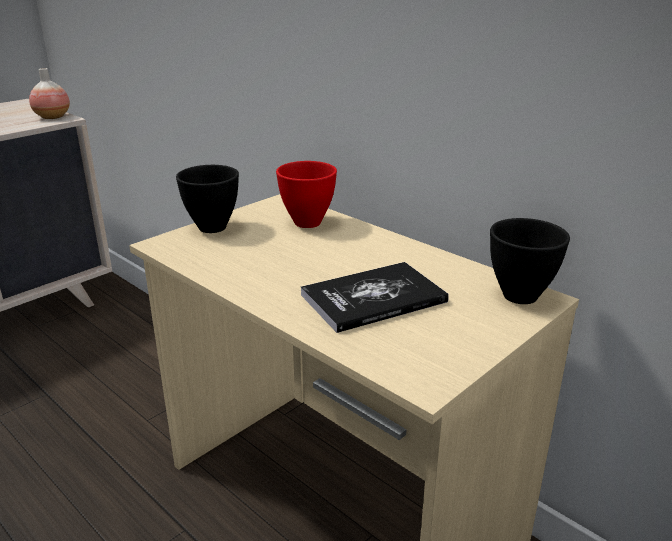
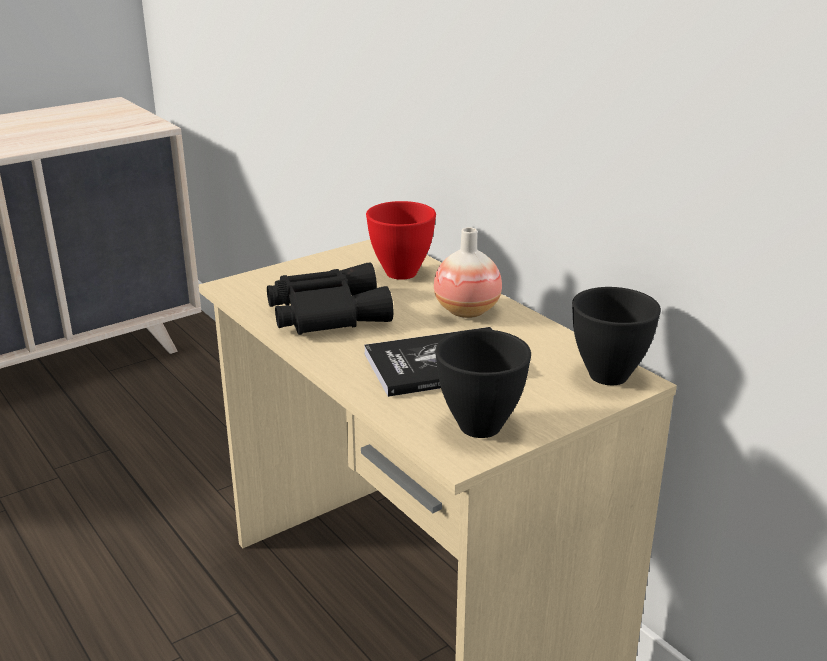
camera: 10 degrees right, 0 degrees up
vase [29,68,70,119] -> vase moved to [434,227,502,318]
black bowl [176,165,239,233] -> black bowl moved to [435,329,531,438]
none -> black binoculars [267,262,393,335]

